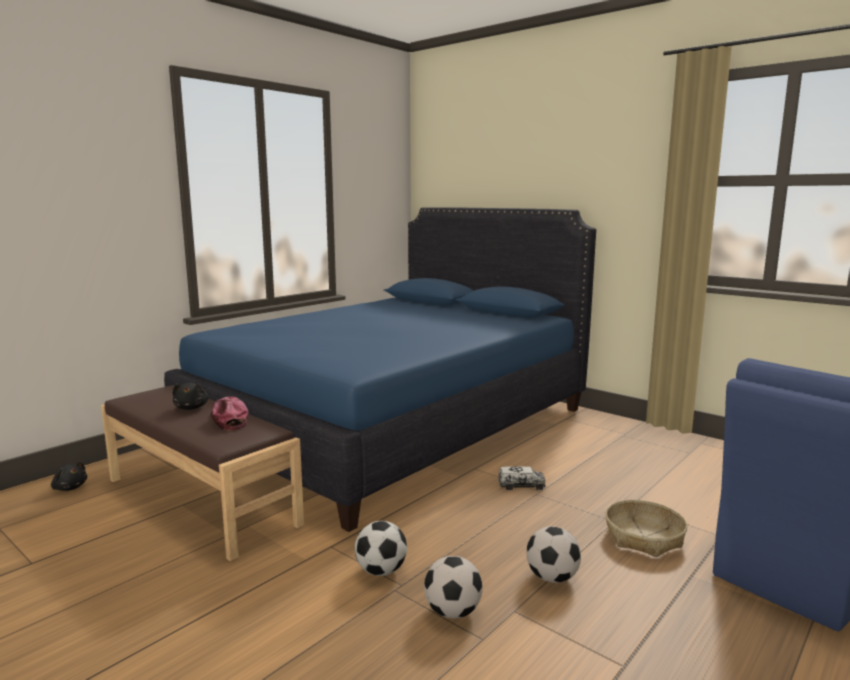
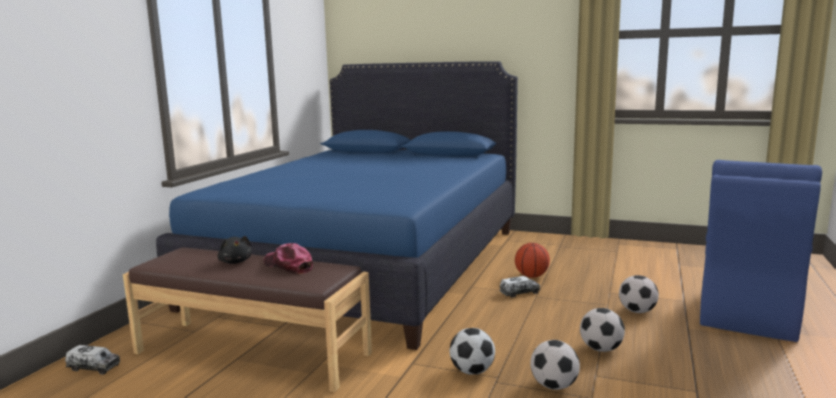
camera: 20 degrees left, 0 degrees up
black plush toy [51,462,87,491] -> toy truck [65,345,120,374]
basket [605,500,687,557] -> football [619,275,659,313]
none -> basketball [515,243,550,278]

